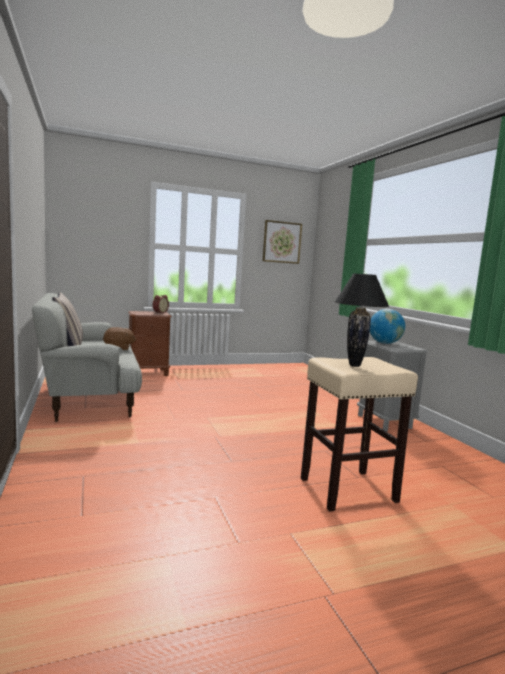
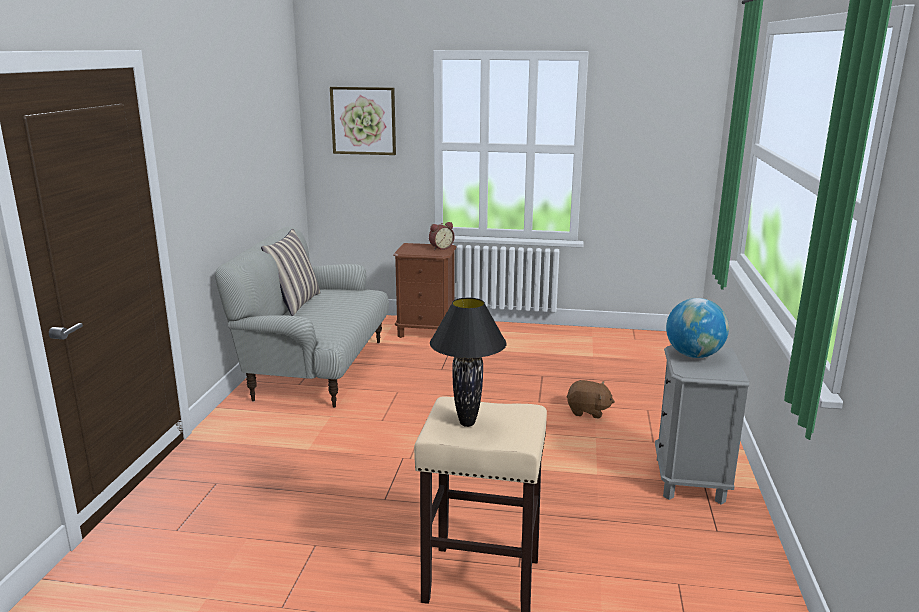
camera: 30 degrees right, 10 degrees up
brown plush toy [103,327,137,350] -> brown plush toy moved to [567,380,615,418]
picture [263,220,302,264] -> picture moved to [330,87,396,155]

